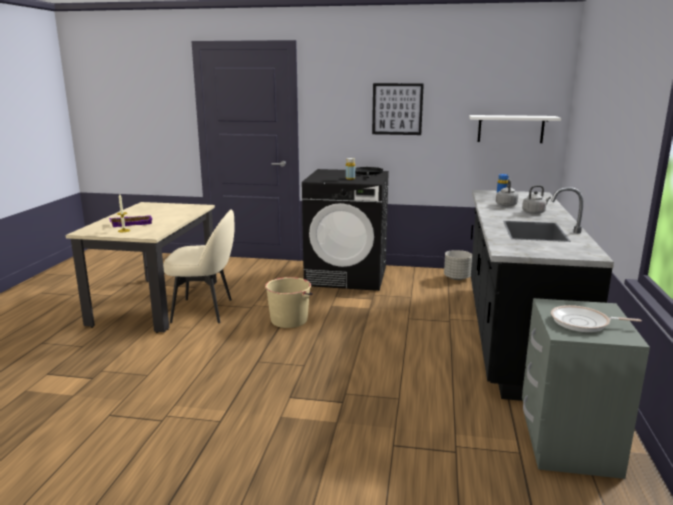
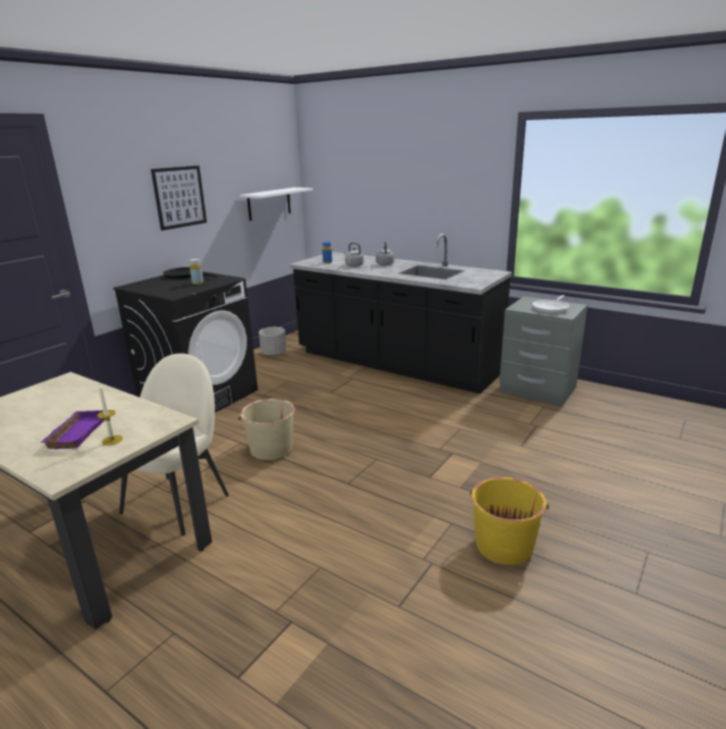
camera: 65 degrees left, 5 degrees up
none -> yellow bucket [470,477,549,565]

